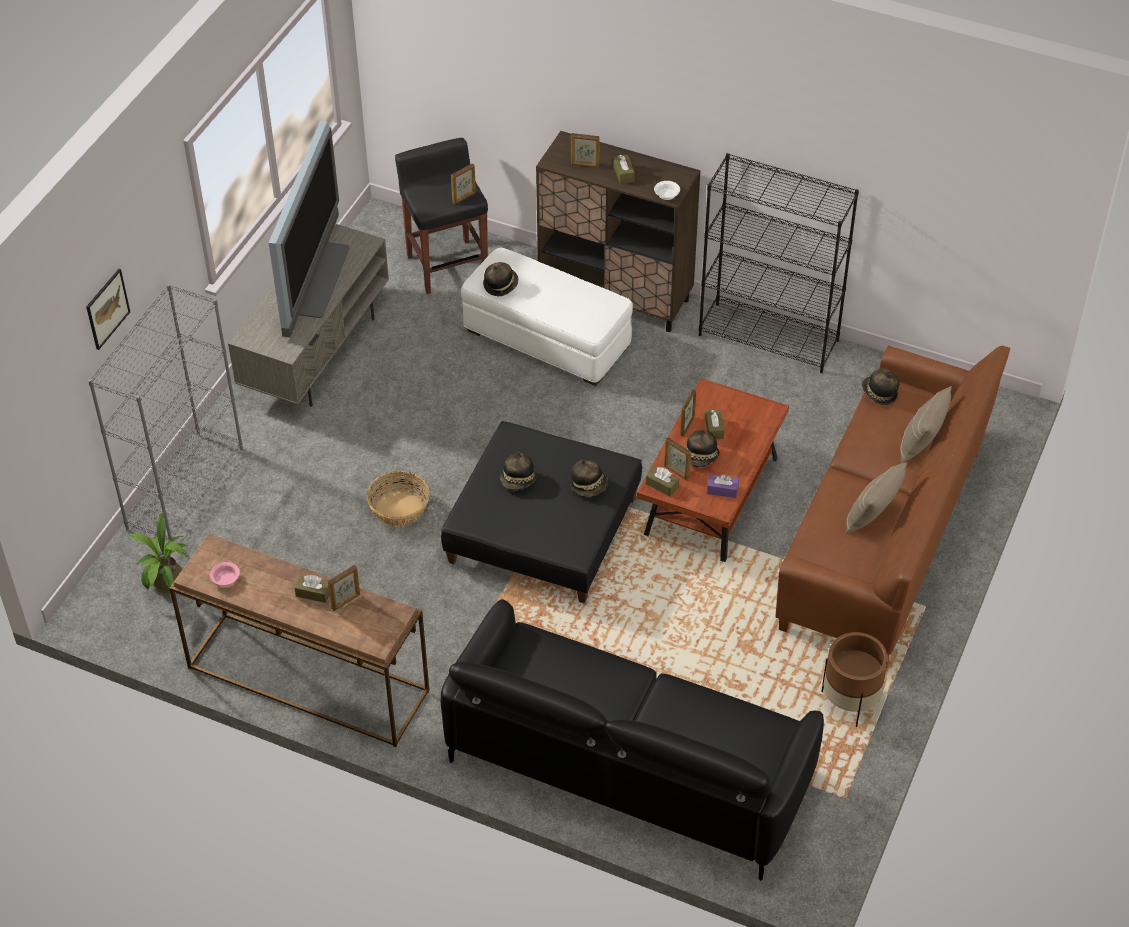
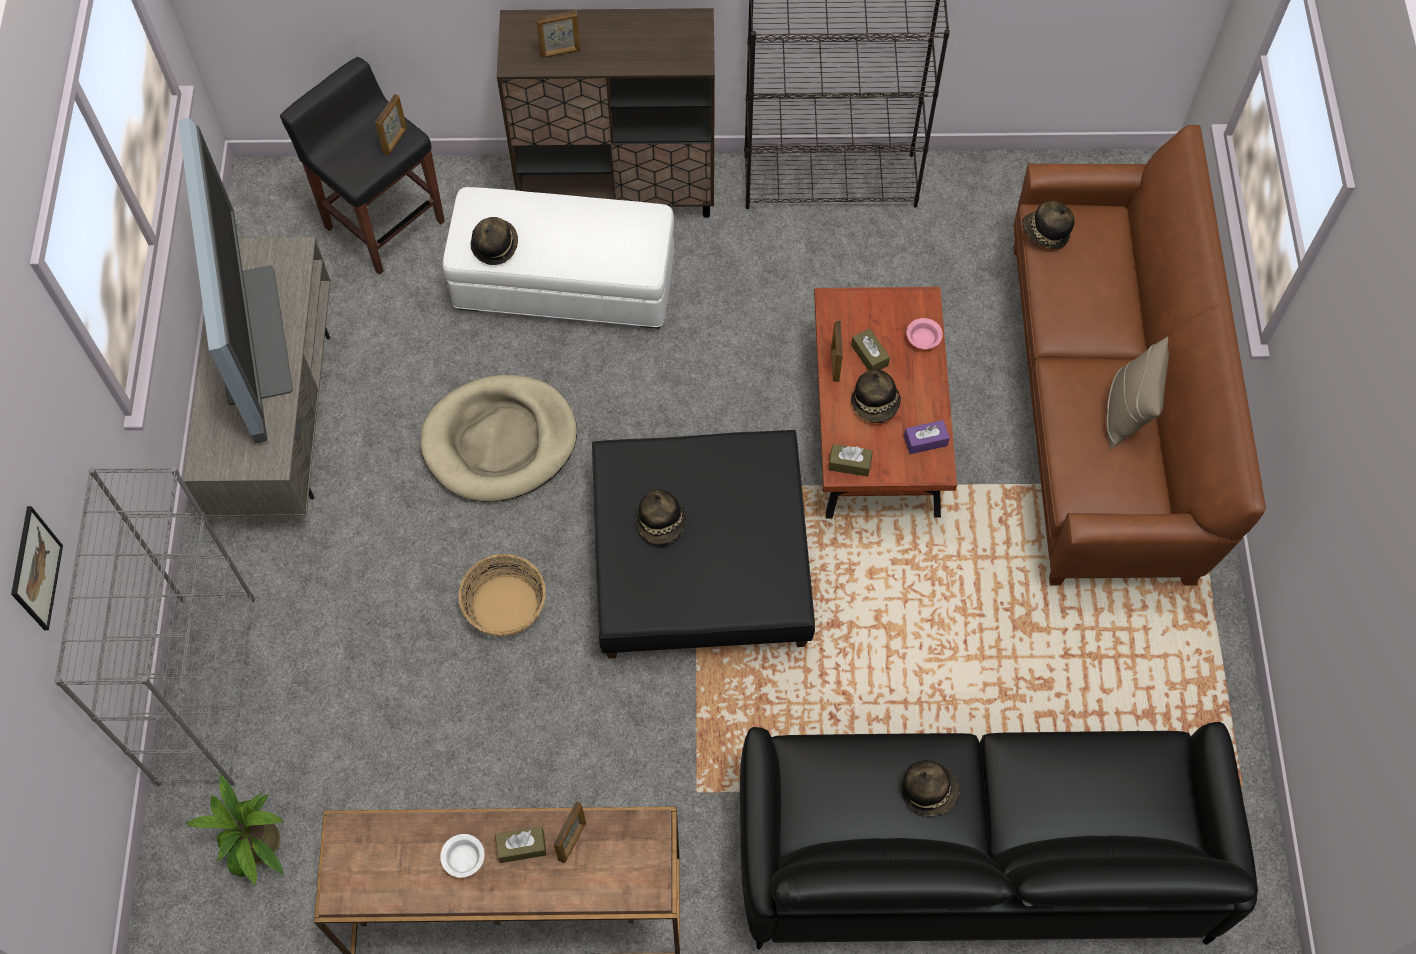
camera: 25 degrees left, 15 degrees up
pink bowl [210,562,240,586] -> pink bowl moved to [907,318,943,349]
hat [570,459,608,497] -> hat moved to [901,760,960,816]
brown tissue box [613,155,635,184] -> none
white bowl [654,181,680,200] -> white bowl moved to [440,834,484,878]
picture frame [664,437,691,480] -> none
brown planter [821,632,888,727] -> none
beige pillow [900,386,952,463] -> none
none -> beige dog bed [420,375,577,502]

